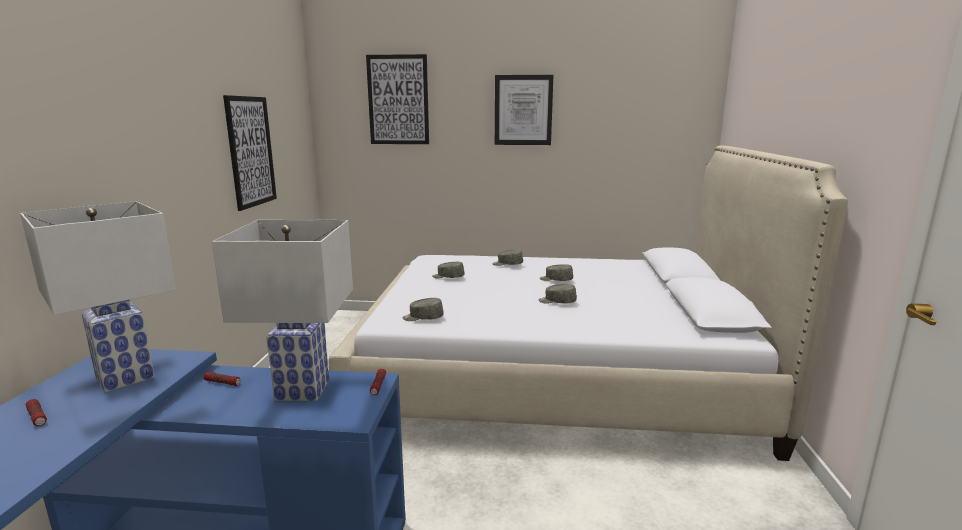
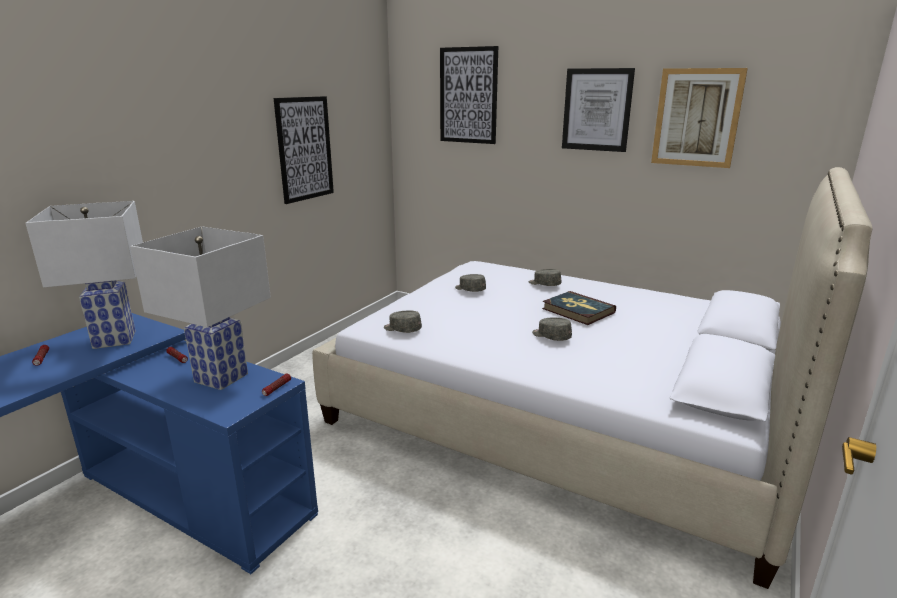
camera: 25 degrees right, 5 degrees up
grey cap [540,264,573,281] -> book [542,291,616,325]
none -> picture [651,68,748,168]

